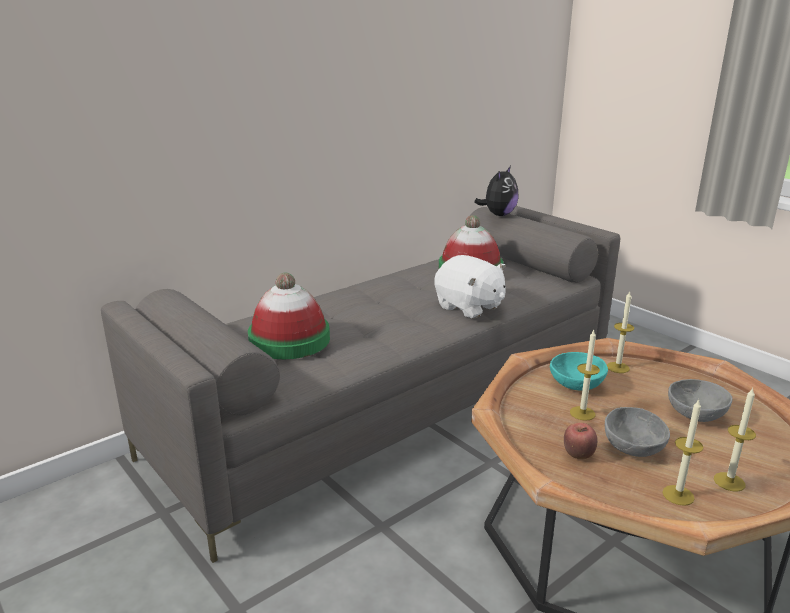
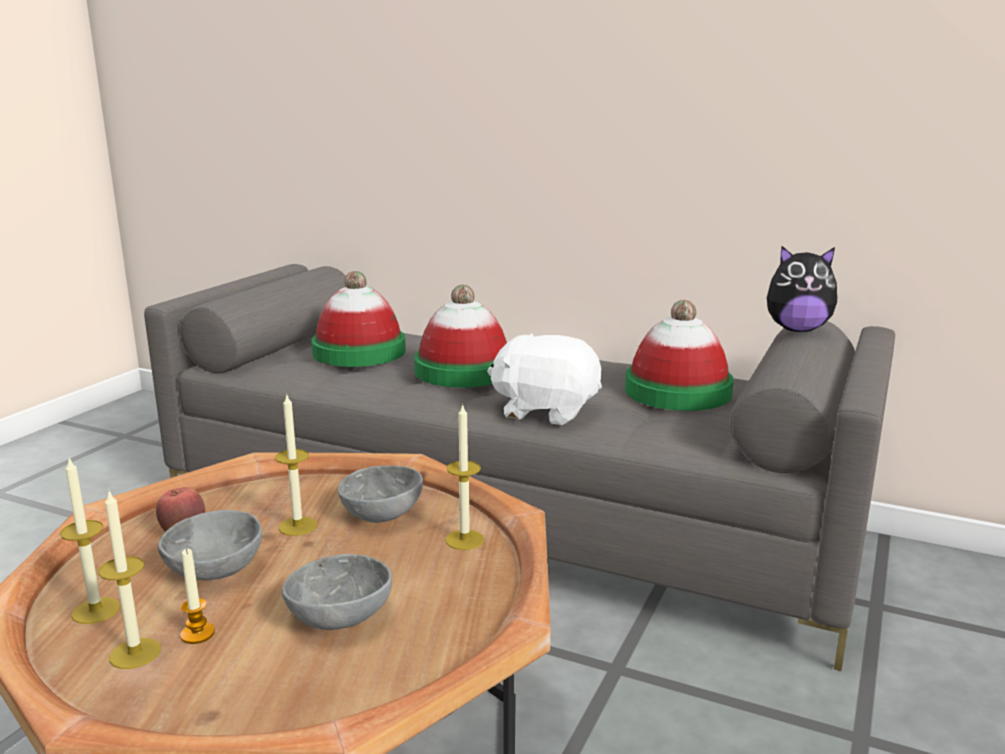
camera: 65 degrees right, 5 degrees down
white plush toy [434,255,506,319] -> white plush toy turned 90 degrees clockwise [487,333,602,425]
turquoise bowl [550,352,608,391] -> grey bowl [338,465,423,523]
none -> candle [180,548,215,644]
none -> hat [414,285,507,387]

